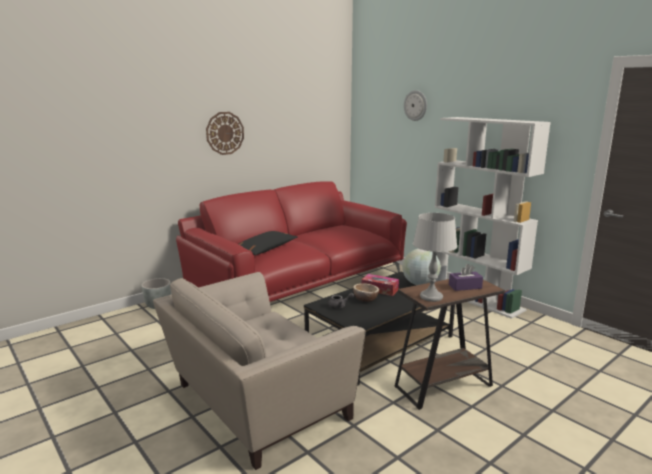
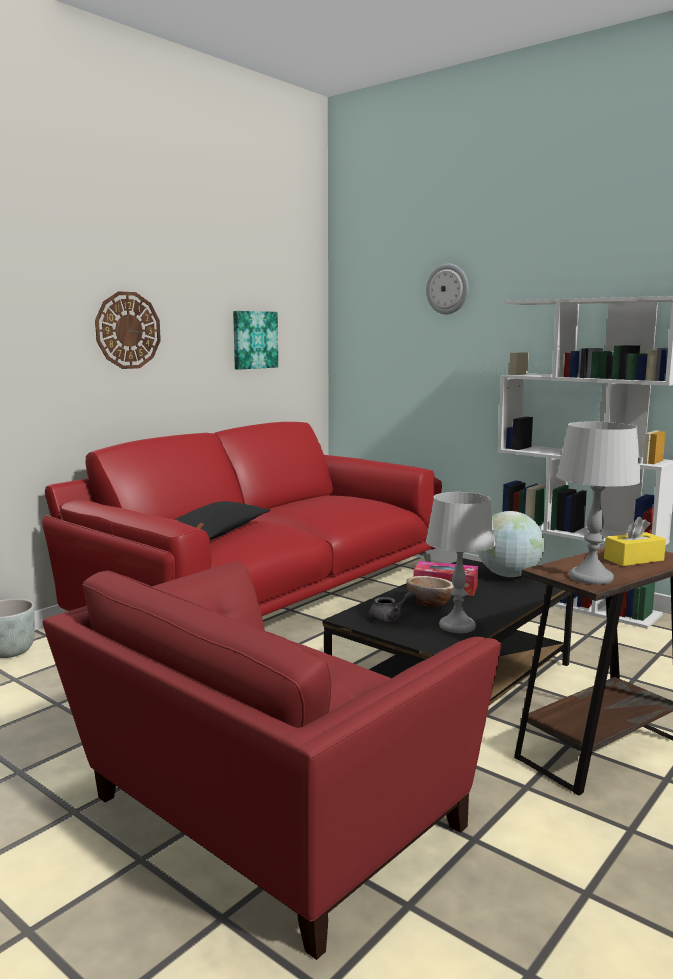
camera: 10 degrees left, 5 degrees down
beige armchair [153,272,366,470] -> red armchair [42,562,501,960]
purple tissue box [449,264,483,291] -> yellow tissue box [604,517,666,566]
none -> picture [233,311,278,370]
none -> grey table lamp [426,492,496,633]

